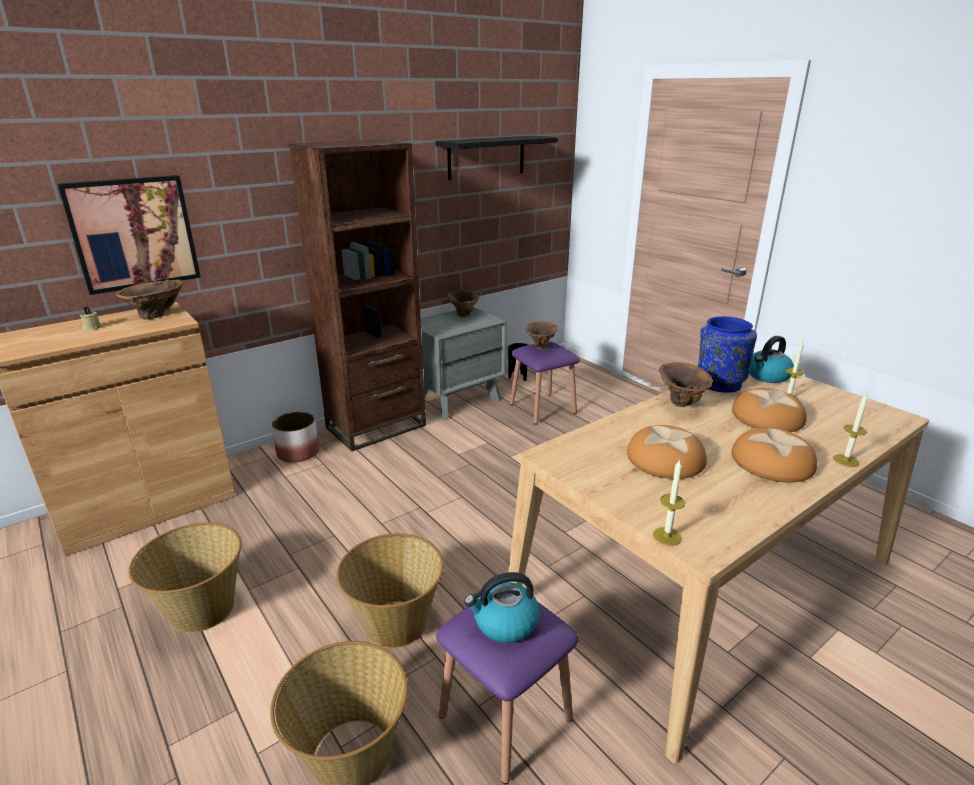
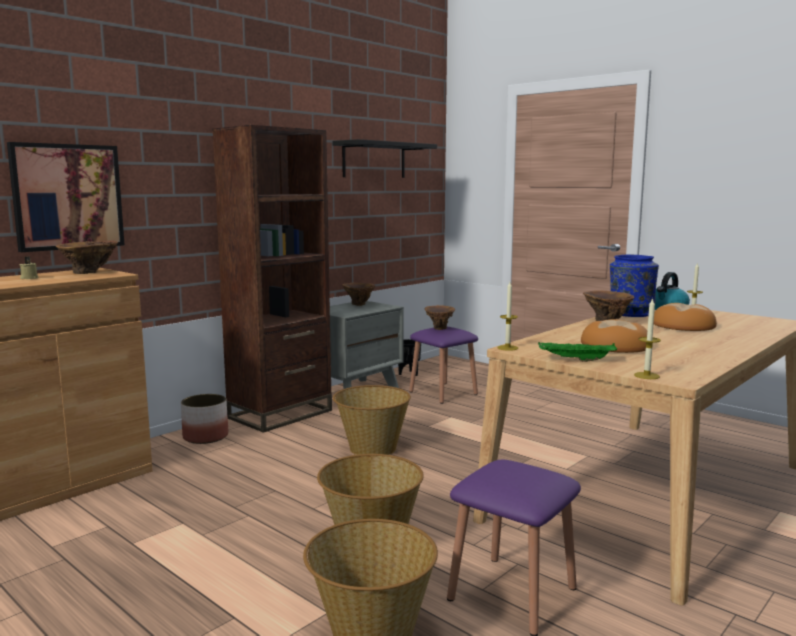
camera: 10 degrees left, 15 degrees down
basket [128,522,242,633] -> basket moved to [333,385,411,455]
kettle [464,572,540,643] -> none
bread [732,428,817,483] -> none
candle [833,394,868,467] -> candle moved to [497,282,518,351]
none -> green tray [538,342,617,362]

